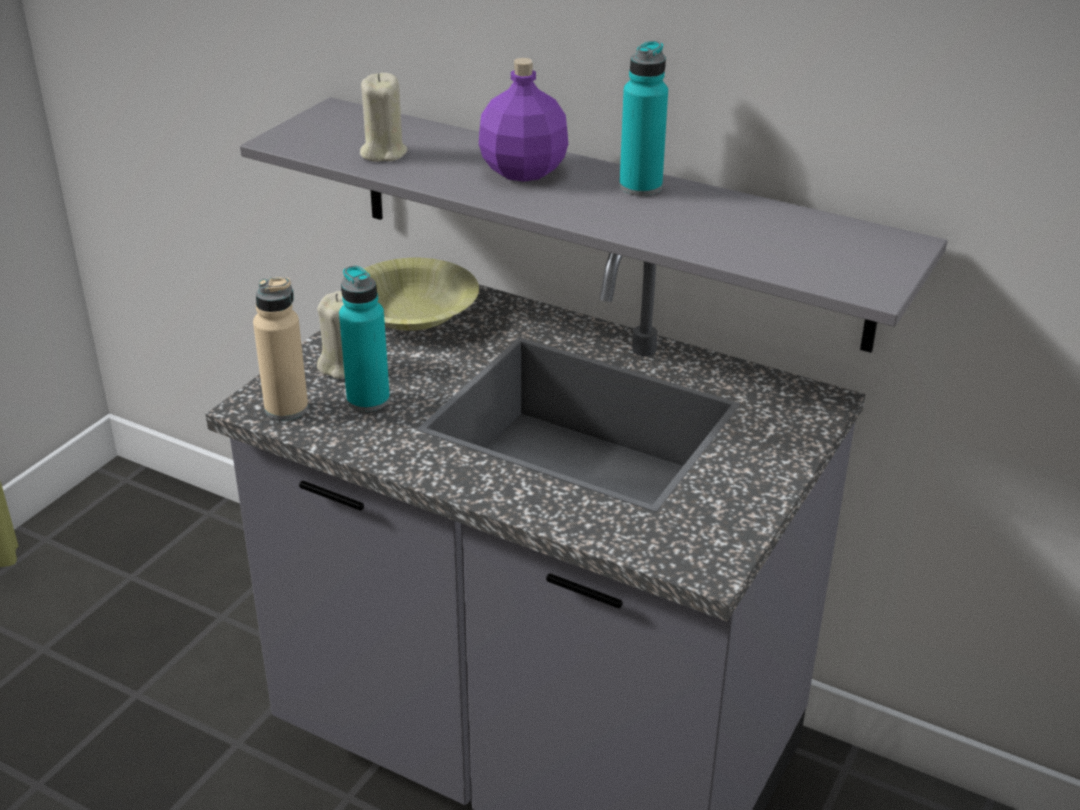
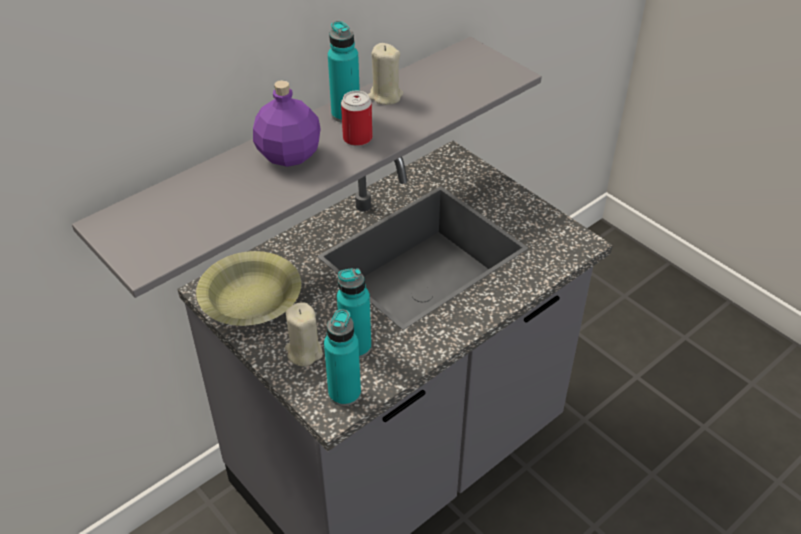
camera: 70 degrees left, 10 degrees up
beige bottle [253,277,308,421] -> turquoise bottle [324,309,361,406]
beige candle [360,73,408,162] -> beige candle moved to [368,43,403,105]
none -> can [341,91,372,146]

